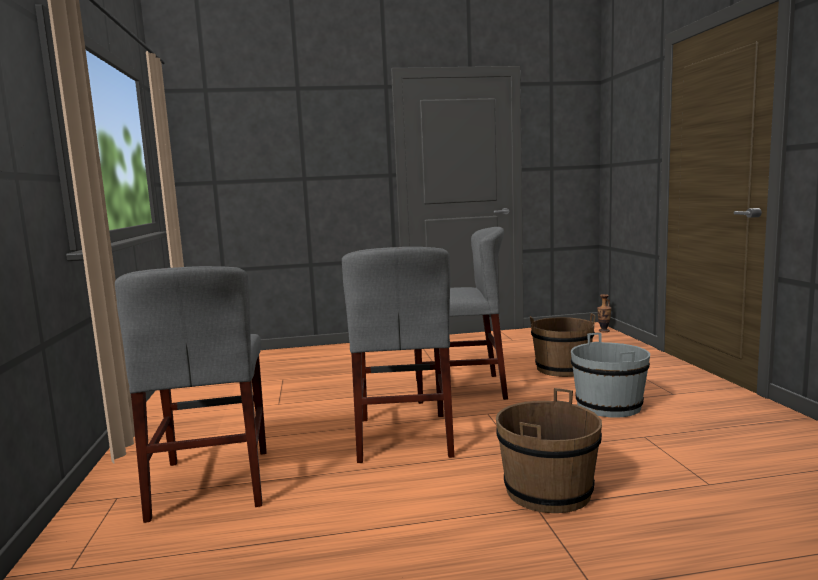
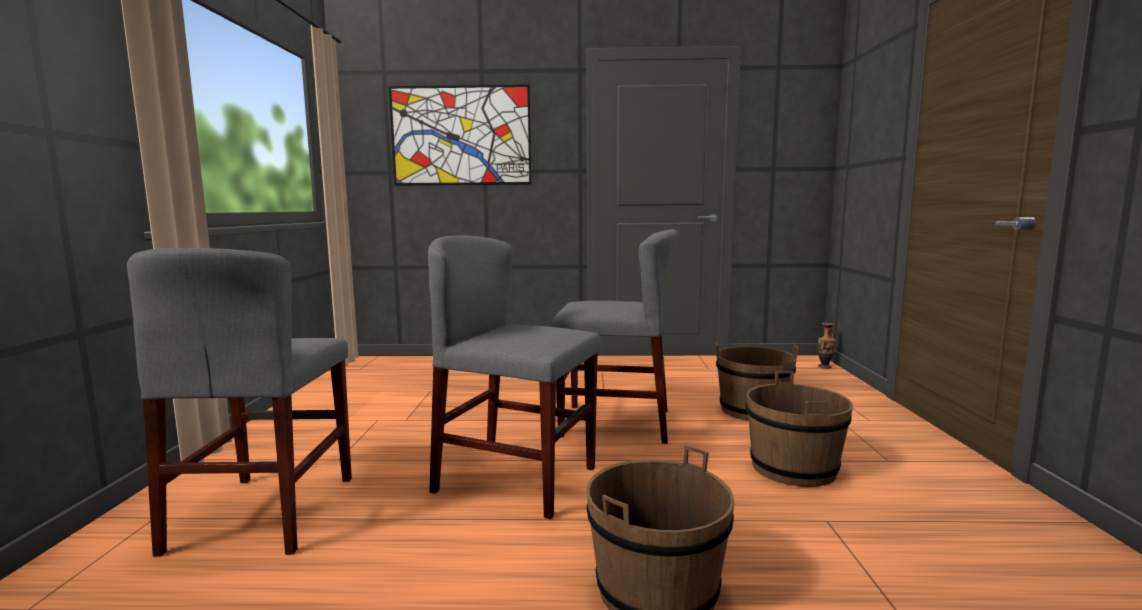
camera: 10 degrees right, 0 degrees up
grey chair [342,247,454,463] -> grey chair turned 105 degrees clockwise [428,235,601,519]
grey bucket [571,333,650,417] -> brown bucket [746,371,853,487]
none -> picture [389,84,532,186]

